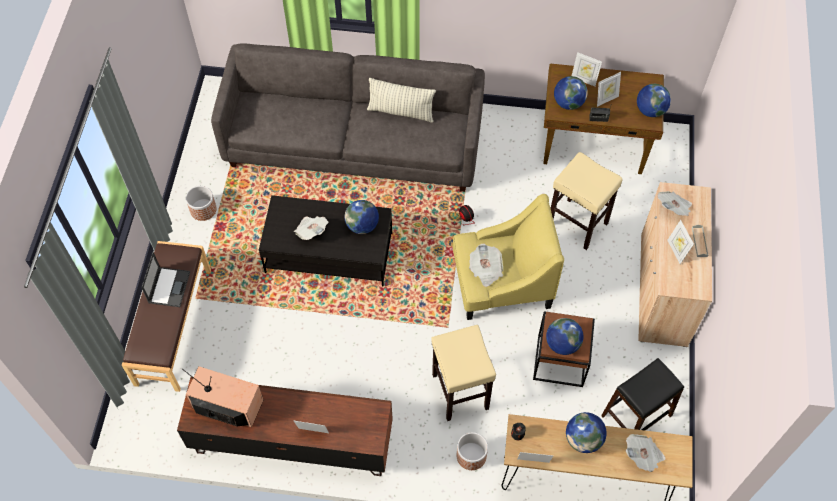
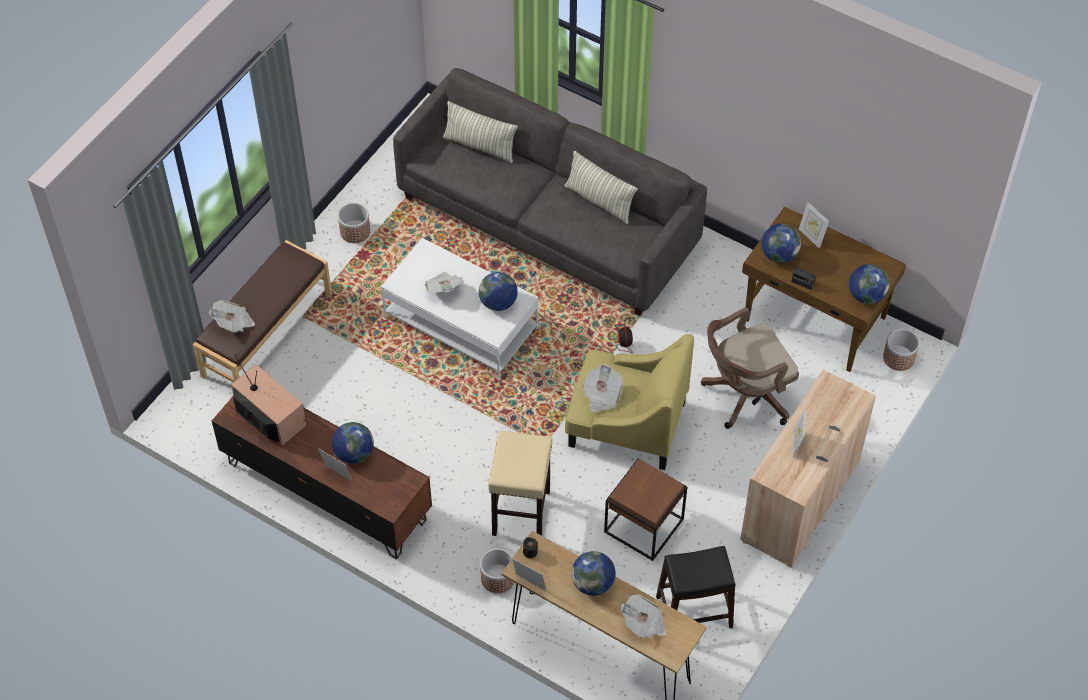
camera: 25 degrees right, 5 degrees down
laptop [141,252,190,307] -> none
black coffee table [259,195,392,287] -> white coffee table [381,238,538,379]
globe [546,318,584,355] -> globe moved to [332,422,374,464]
beige stool [550,152,623,250] -> brown office chair [701,307,799,429]
picture frame [597,72,621,107] -> none
newspaper [657,191,692,216] -> newspaper moved to [209,300,255,333]
none -> pillow [443,101,518,163]
none -> planter [883,329,919,371]

